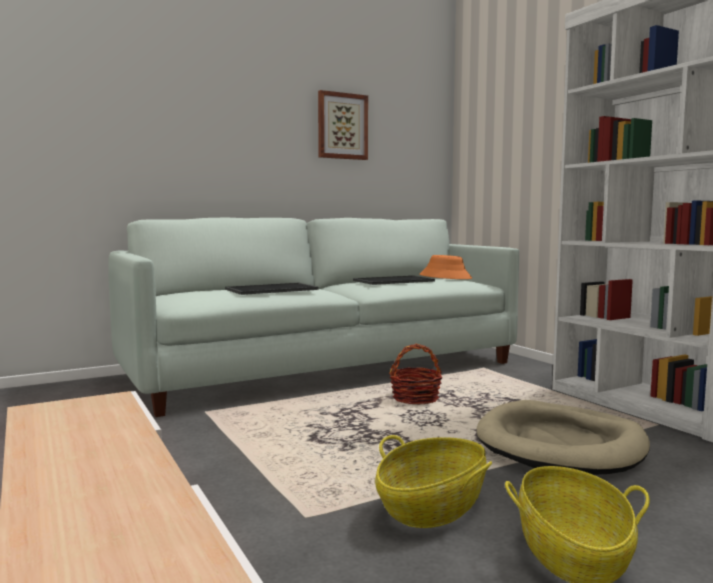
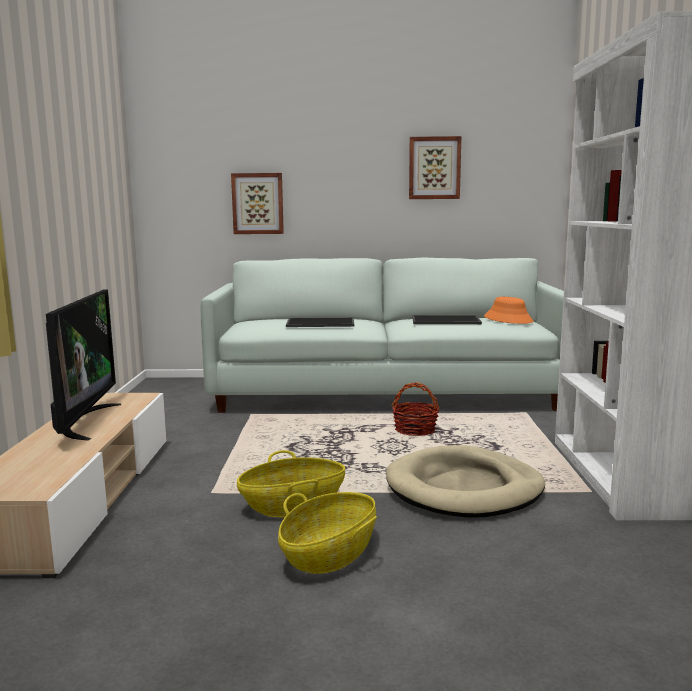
camera: 30 degrees right, 5 degrees up
none -> television [46,289,121,440]
none -> picture [231,173,284,234]

